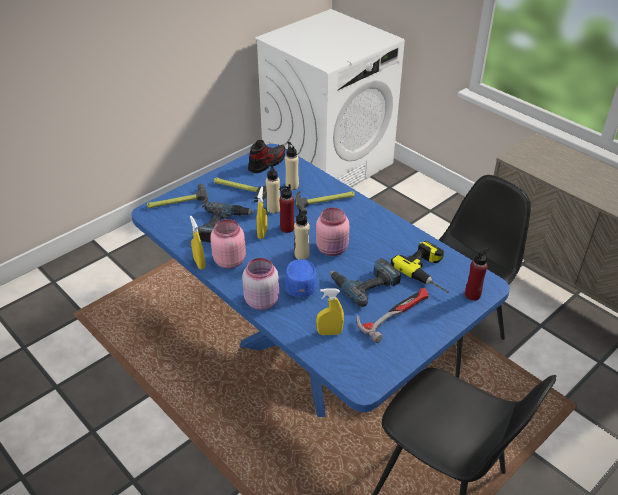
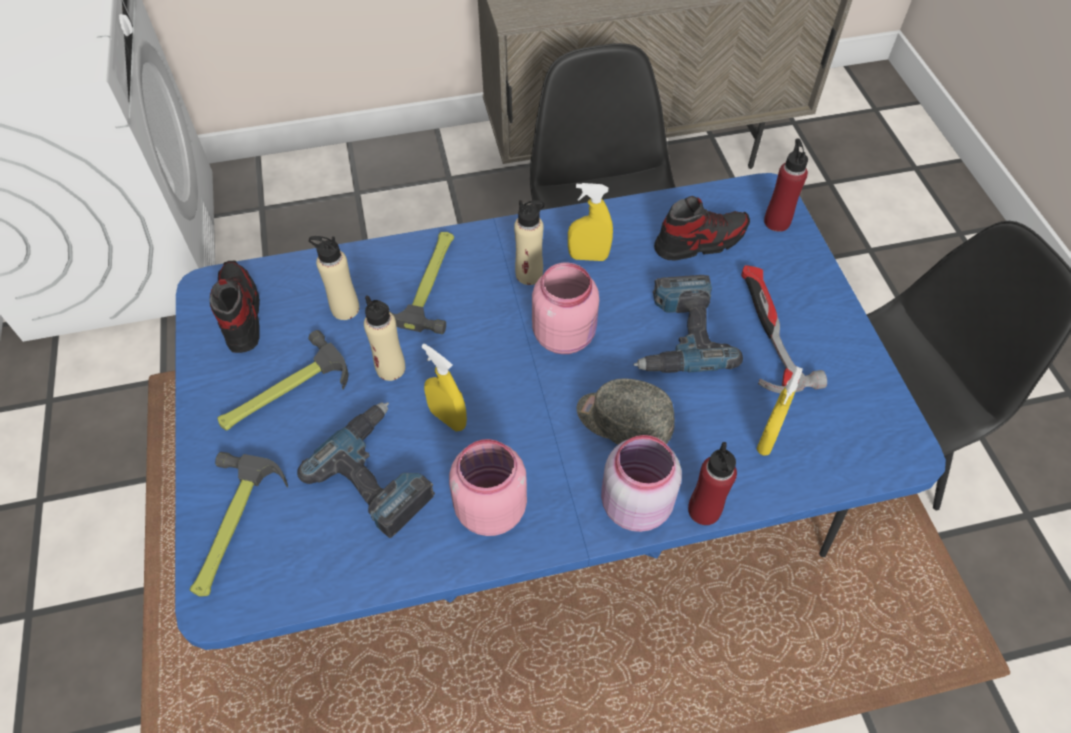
camera: 60 degrees left, 15 degrees up
yellow spray bottle [190,216,206,269] -> yellow spray bottle moved to [568,183,613,261]
red bottle [279,184,295,233] -> red bottle moved to [688,442,737,525]
blue cap [285,259,317,297] -> grey cap [577,378,675,445]
beige bottle [294,209,310,260] -> beige bottle moved to [514,200,545,285]
power drill [391,241,449,293] -> shoe [654,196,750,260]

